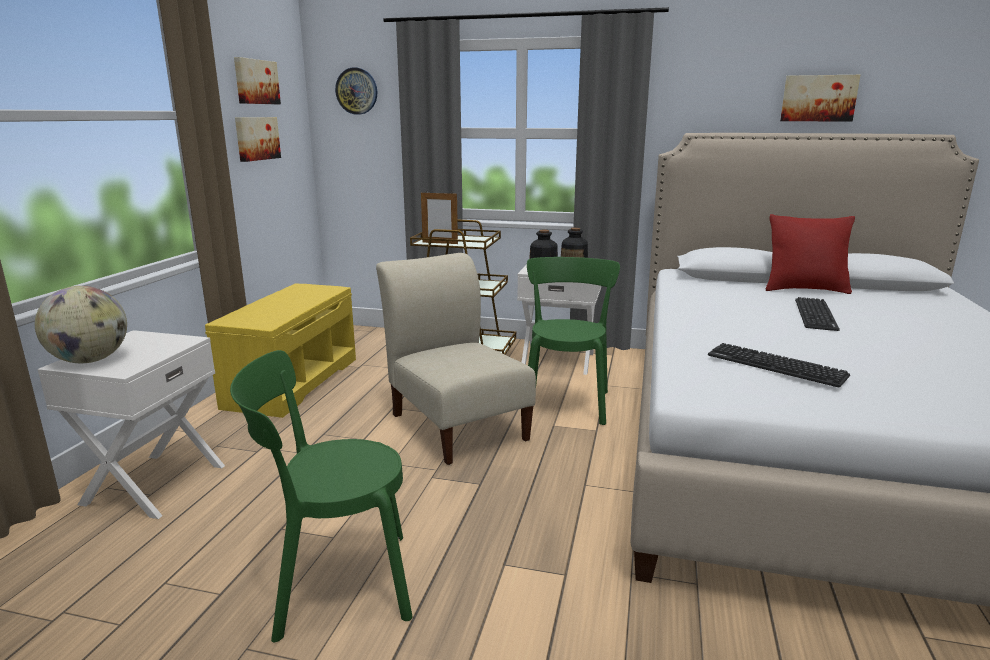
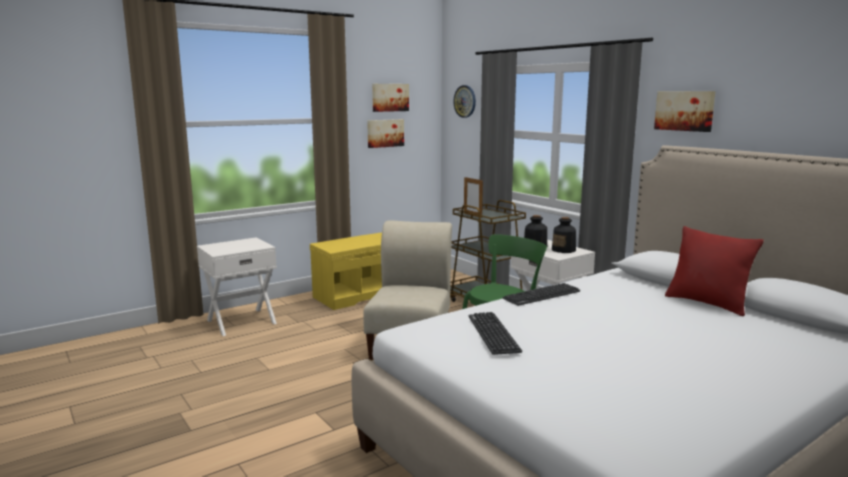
camera: 40 degrees right, 5 degrees down
globe [35,286,127,363] -> none
green chair [230,350,413,643] -> none
picture [780,75,860,121] -> picture moved to [654,91,715,132]
keyboard [795,297,840,331] -> keyboard moved to [503,283,580,306]

